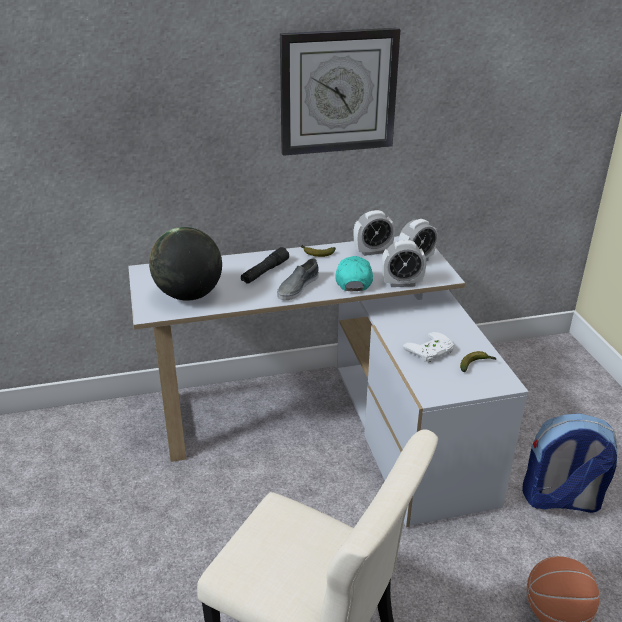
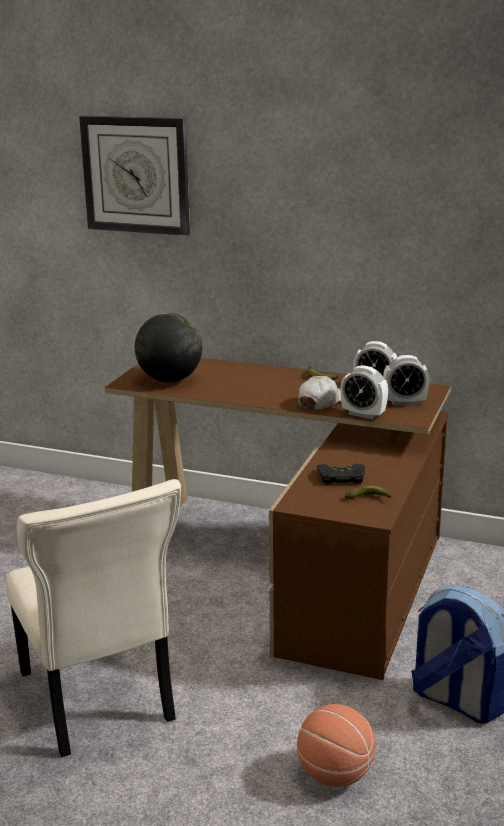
camera: 35 degrees right, 10 degrees down
white desk [128,236,529,527] -> brown desk [105,358,451,680]
black flashlight [241,247,289,284] -> none
grey shoe [277,258,319,300] -> none
wall clock [280,28,401,156] -> wall clock moved to [79,116,190,236]
turquoise cap [335,256,373,291] -> white cap [298,376,341,410]
white game controller [403,332,454,363] -> black game controller [317,464,365,485]

